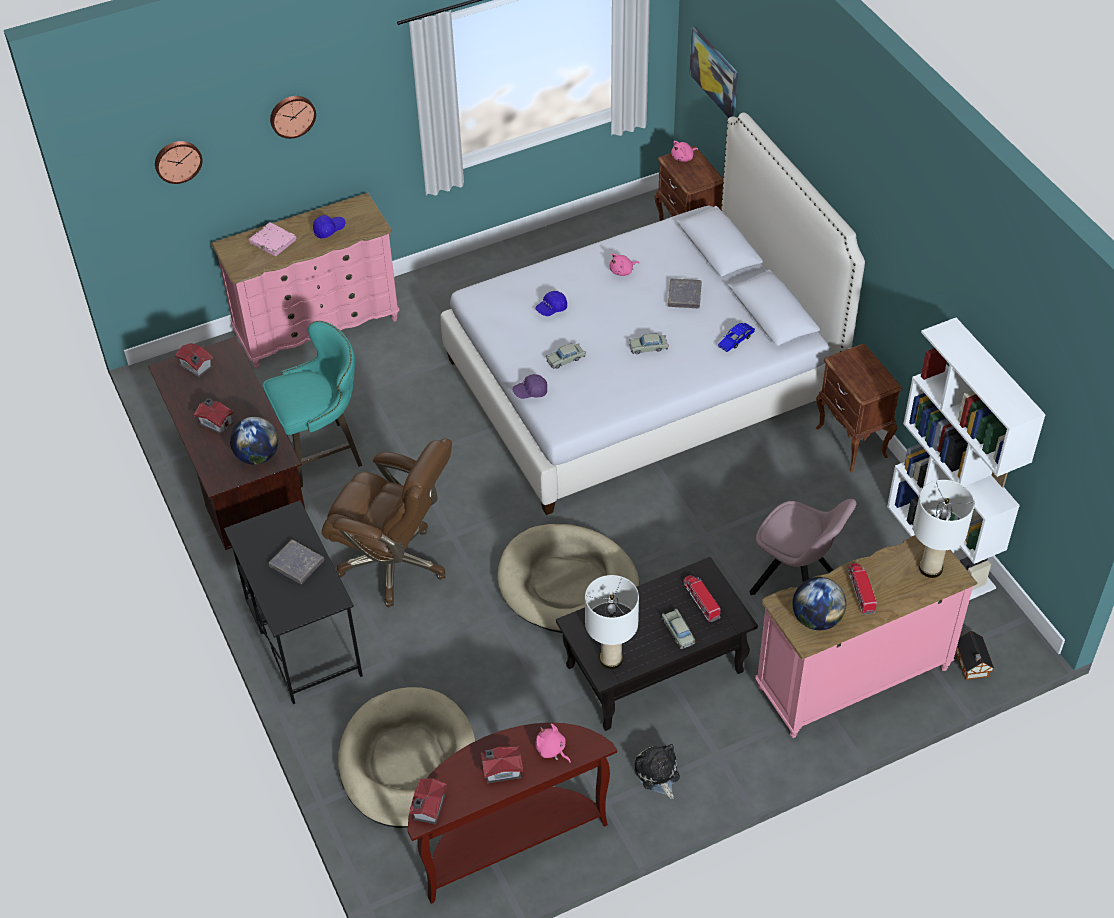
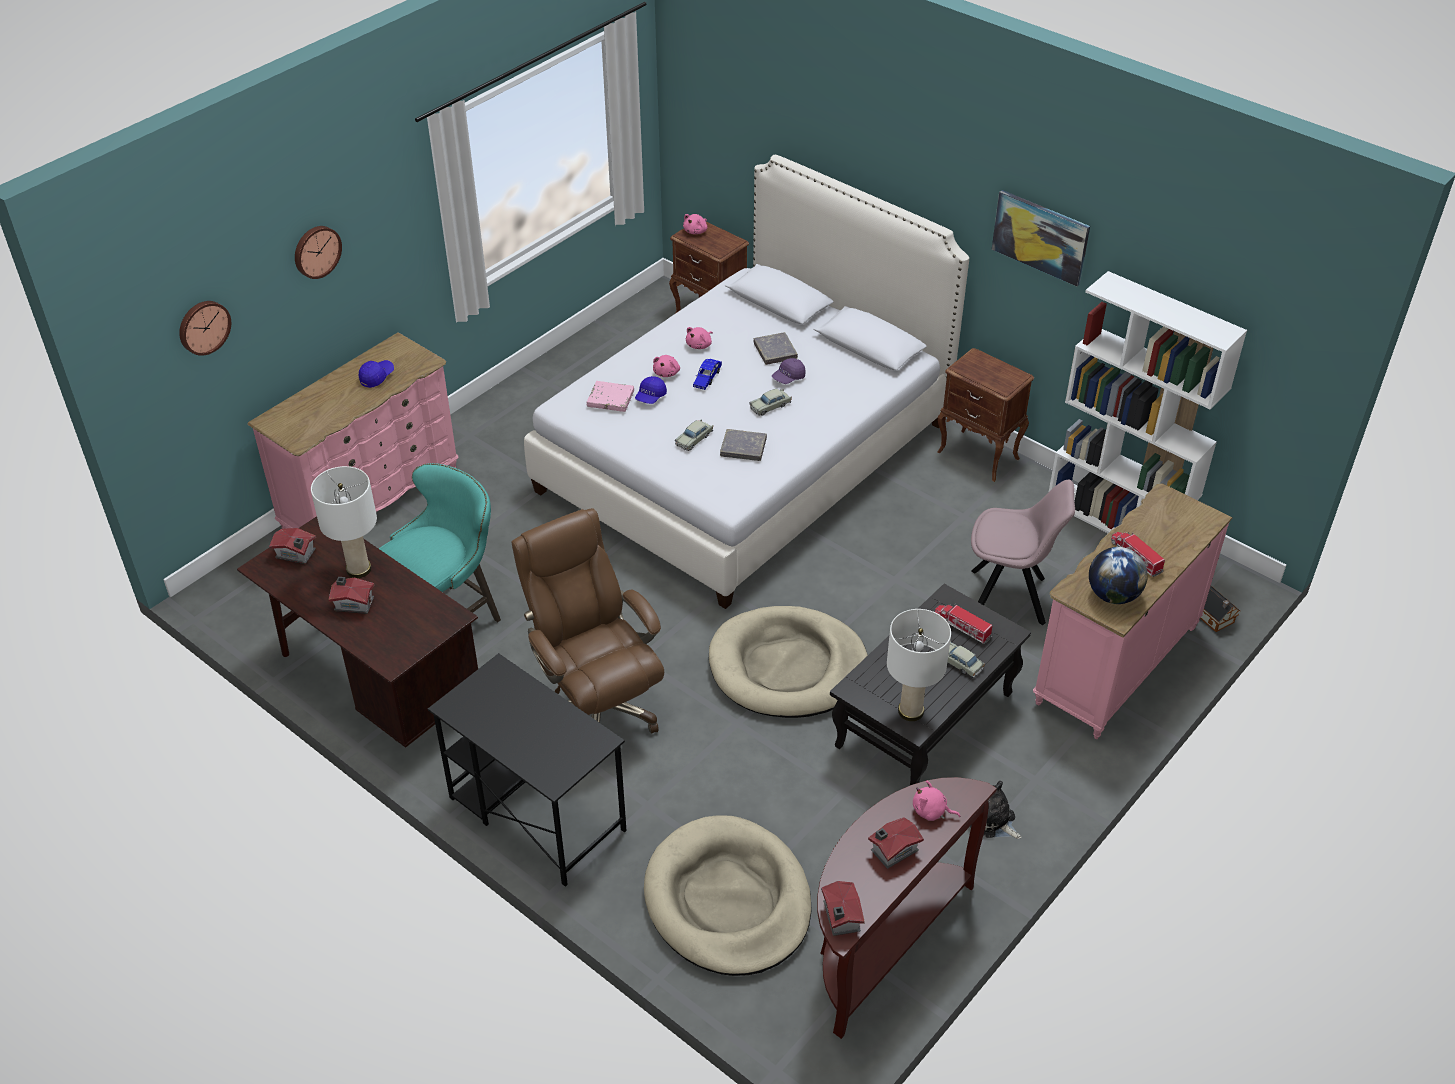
camera: 25 degrees left, 5 degrees down
globe [230,417,279,465] -> none
pink book [249,222,297,257] -> pink book moved to [587,381,634,412]
grey book [269,539,324,584] -> grey book moved to [720,429,767,461]
brown office chair [322,438,452,608] -> brown office chair turned 120 degrees counterclockwise [512,508,664,734]
purple cap [512,374,547,399] -> purple cap moved to [772,358,805,384]
picture [689,27,738,118] -> picture moved to [992,190,1090,286]
blue toy car [718,323,755,352] -> blue toy car moved to [693,359,722,390]
white table lamp [913,480,975,578] -> white table lamp moved to [311,466,377,578]
none -> pink plush toy [653,355,680,377]

